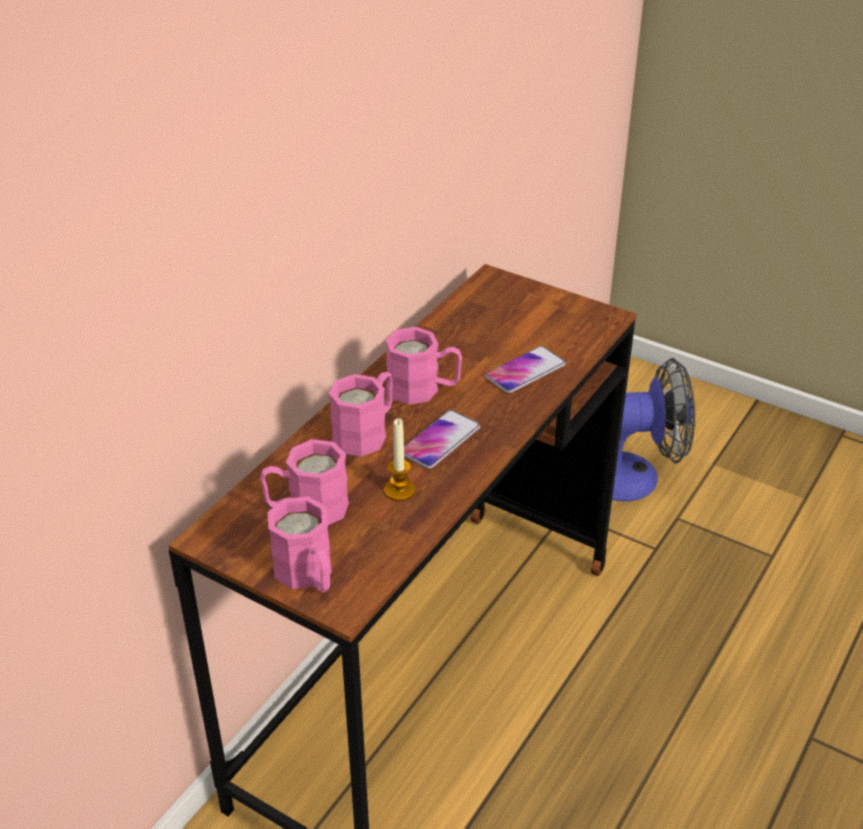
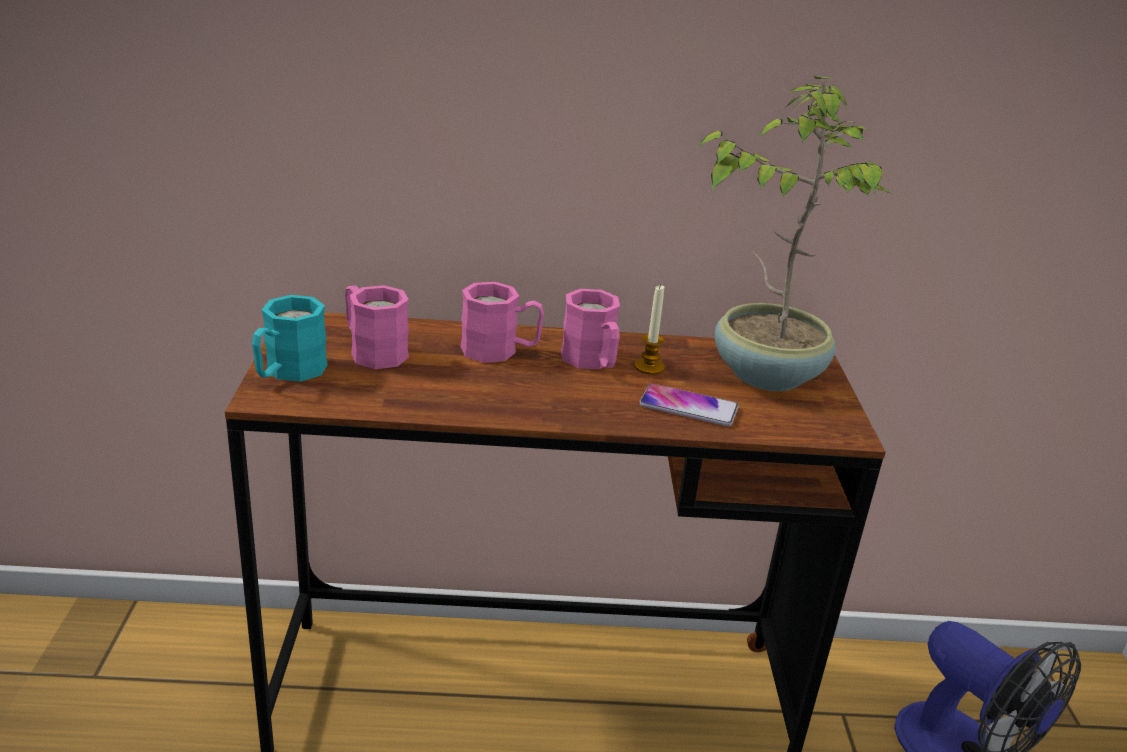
camera: 55 degrees right, 10 degrees down
pink mug [268,496,332,592] -> turquoise mug [252,295,328,382]
candle [384,419,415,501] -> candle moved to [634,284,665,375]
phone [404,410,480,469] -> none
none -> potted plant [699,76,893,391]

